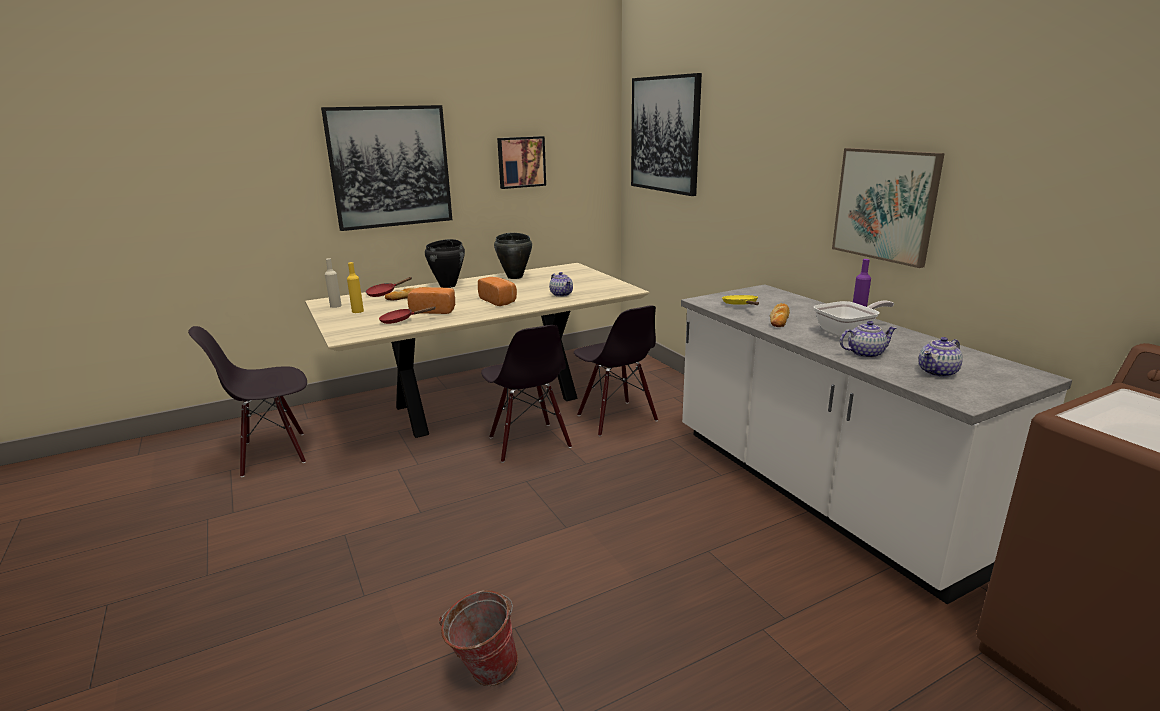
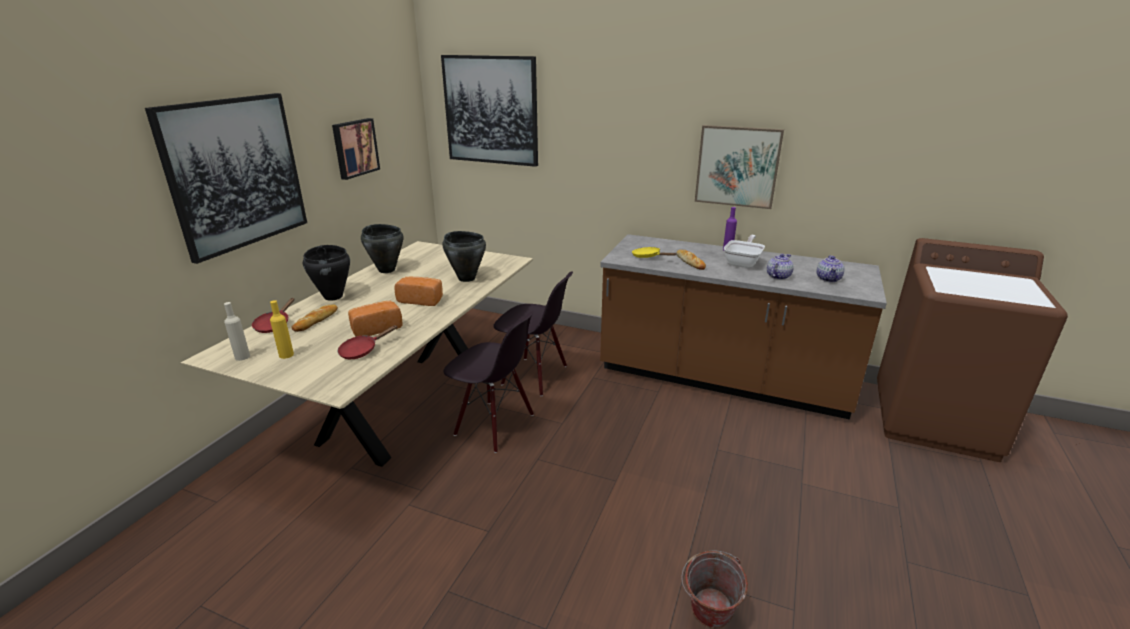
camera: 40 degrees left, 5 degrees up
black chair [188,326,307,477] -> none
teapot [549,272,573,297] -> black cooking pot [442,231,486,282]
white counter [681,284,1072,604] -> brown counter [600,234,887,420]

